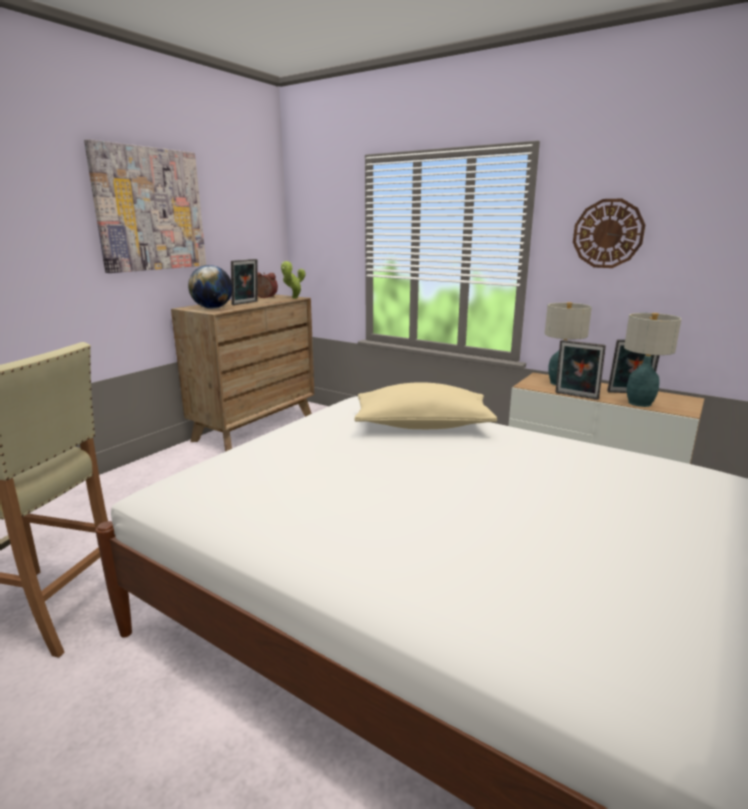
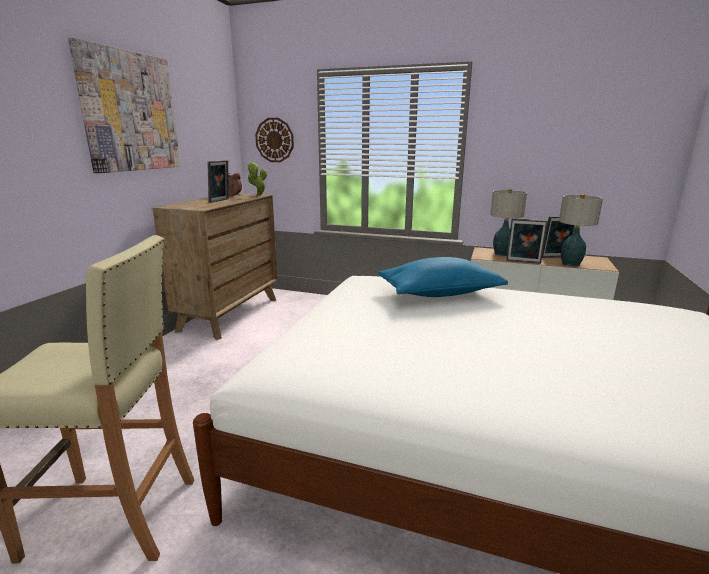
camera: 15 degrees left, 0 degrees up
globe [188,265,233,309] -> none
beige pillow [354,383,497,429] -> blue pillow [379,257,508,297]
wall clock [573,199,645,268] -> wall clock moved to [255,118,294,162]

